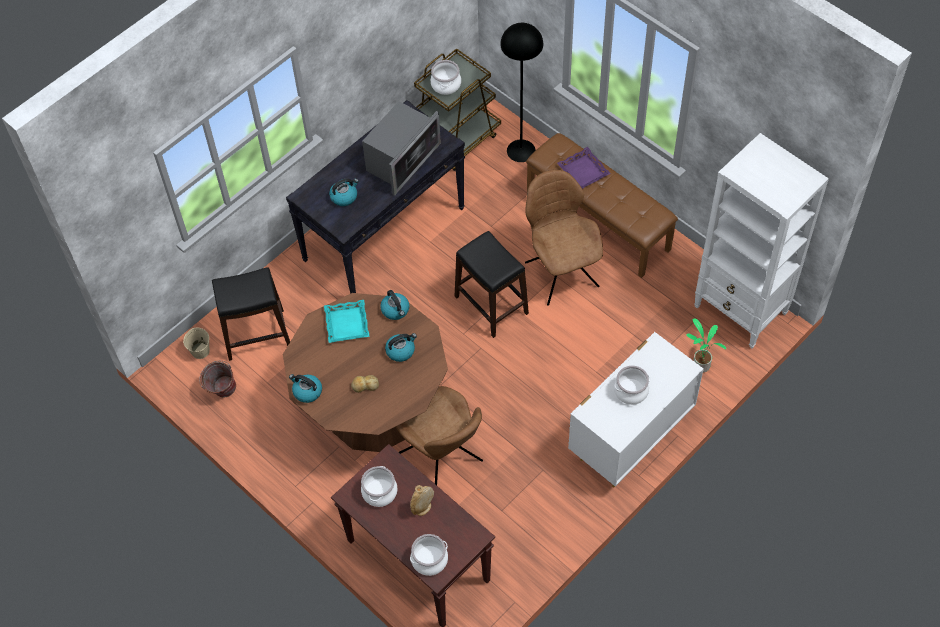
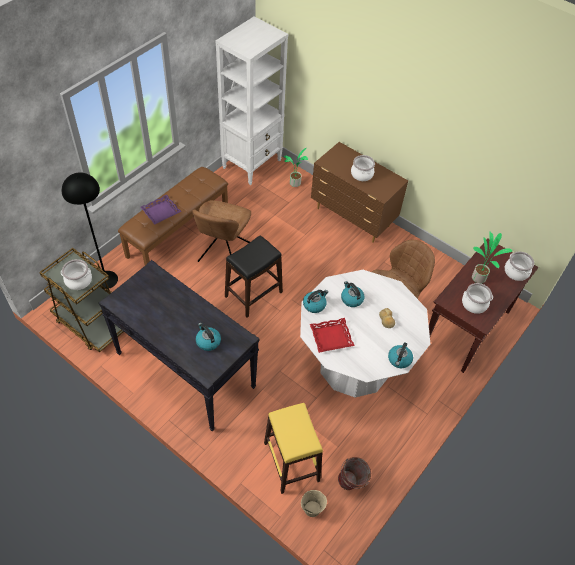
camera: 100 degrees left, 5 degrees down
black stool [212,267,290,361] -> yellow stool [264,403,323,494]
brown dining table [283,293,448,452] -> white dining table [300,270,430,398]
turquoise tray [324,300,370,343] -> red tray [310,318,355,353]
microwave [362,101,441,196] -> none
beige vase [410,485,434,516] -> potted plant [472,232,512,283]
brown chair [525,170,603,306] -> brown chair turned 45 degrees counterclockwise [192,200,251,273]
white dresser [568,332,704,487] -> brown dresser [311,142,408,243]

